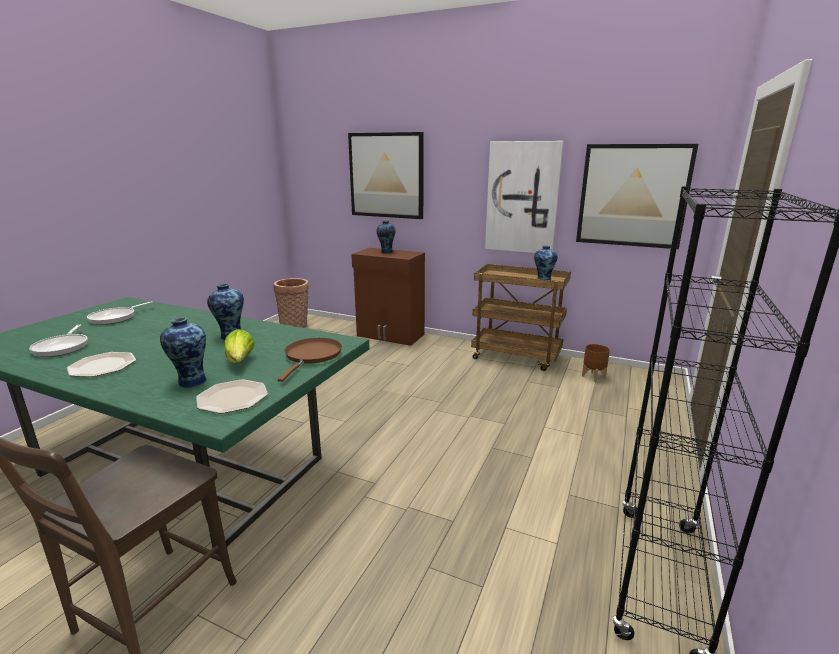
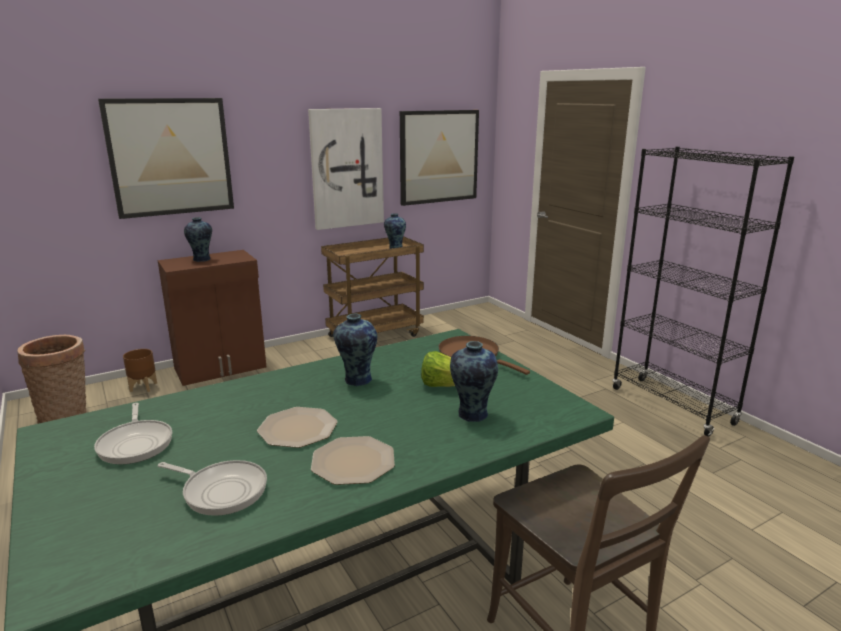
camera: 55 degrees left, 0 degrees up
plate [196,379,268,414] -> plate moved to [257,407,338,448]
brown planter [582,344,610,382] -> brown planter moved to [123,349,157,392]

